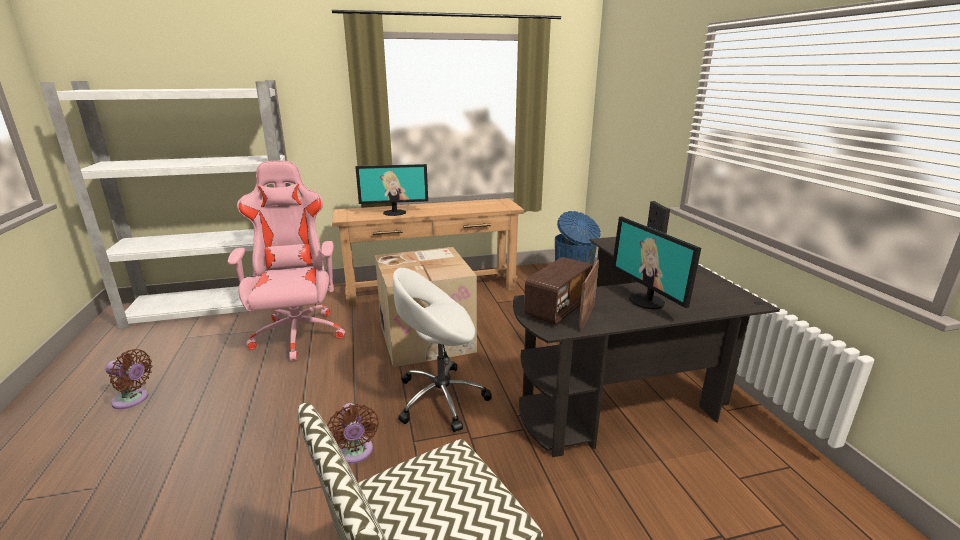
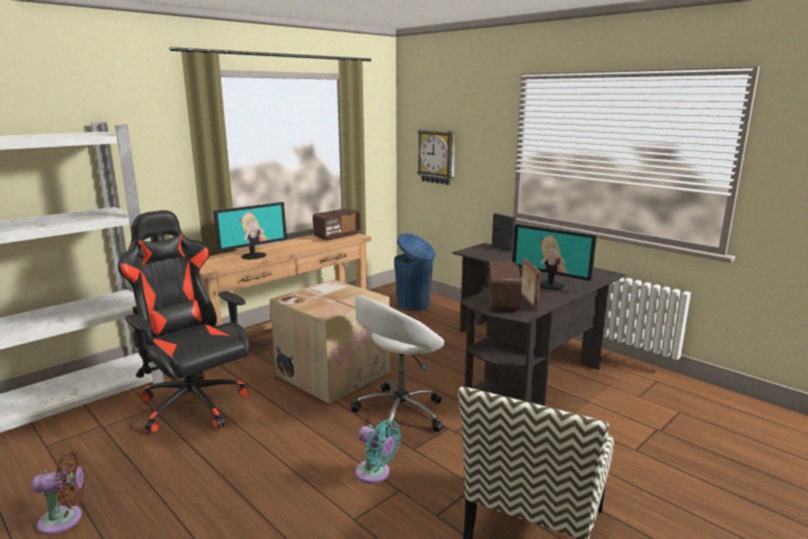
camera: 30 degrees left, 5 degrees down
pink office chair [228,160,345,362] -> black office chair [118,210,249,433]
brown fan [327,403,379,464] -> turquoise fan [355,419,401,484]
none -> radio [313,208,361,241]
none -> wall clock [417,129,455,185]

